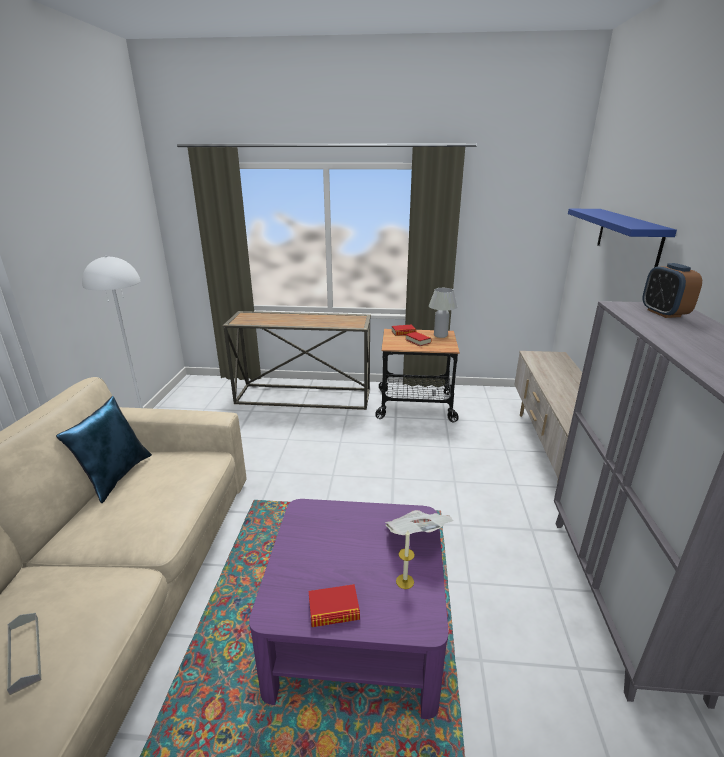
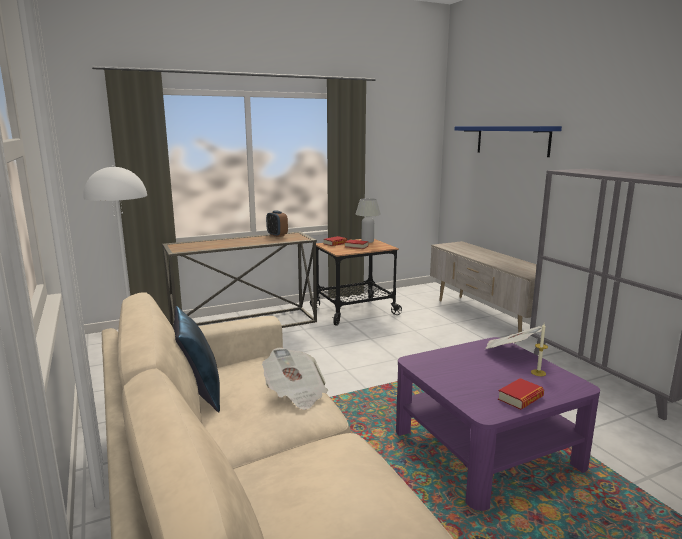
camera: 30 degrees left, 10 degrees down
grey tray [7,613,41,695] -> none
alarm clock [643,263,702,318] -> alarm clock moved to [266,210,288,237]
none -> newspaper [262,347,328,410]

